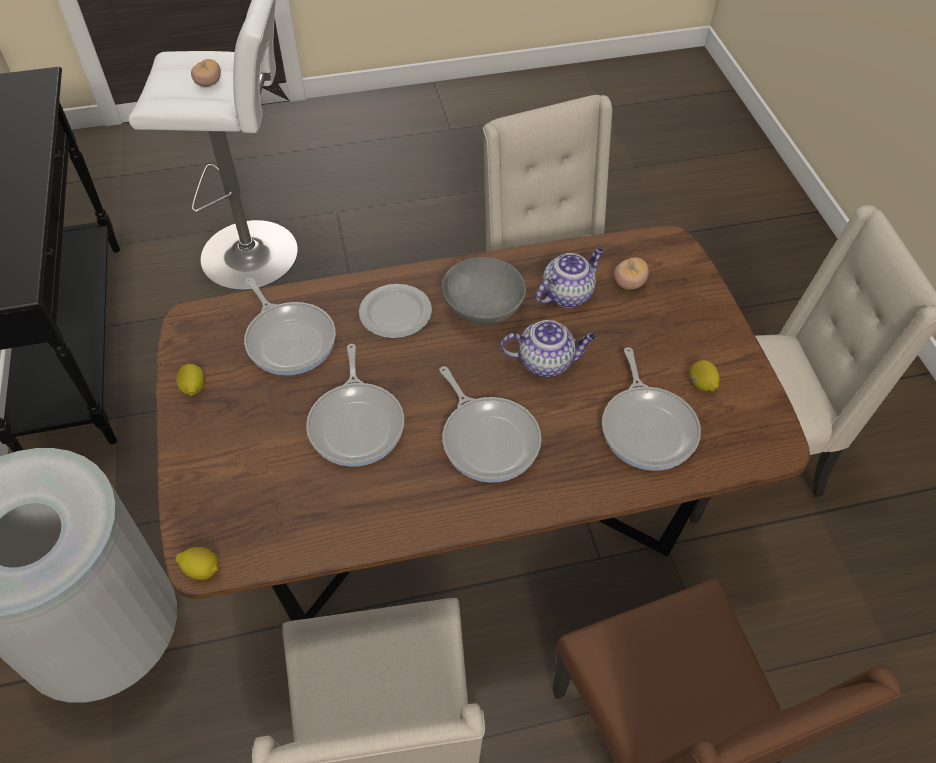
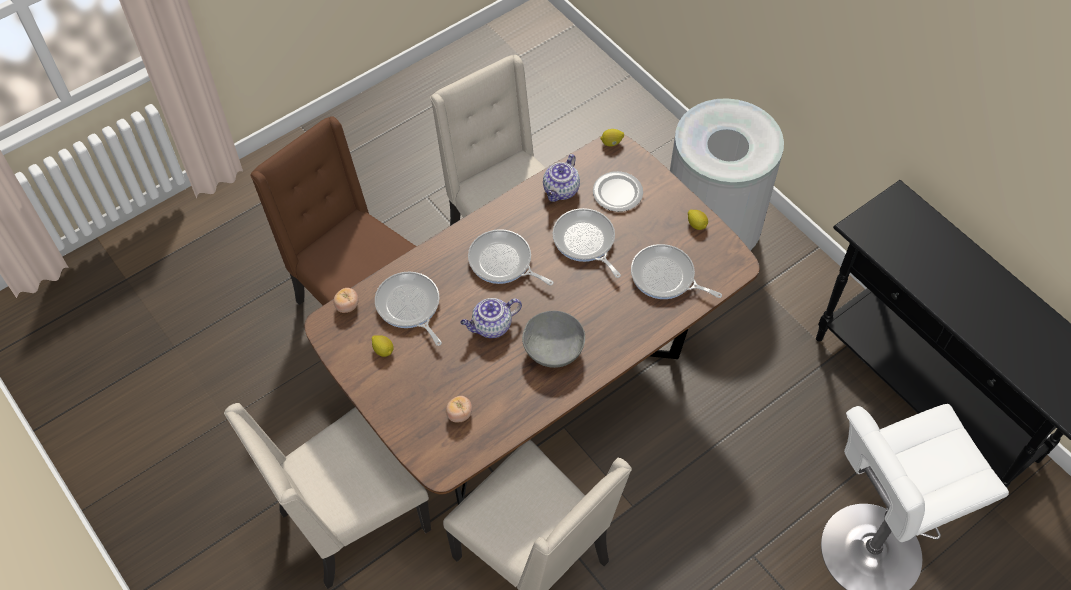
camera: 155 degrees right, 5 degrees up
tomato [191,59,221,87] -> tomato moved to [333,288,359,313]
plate [359,284,432,339] -> plate moved to [593,171,643,212]
teapot [536,248,604,308] -> teapot moved to [543,154,580,202]

